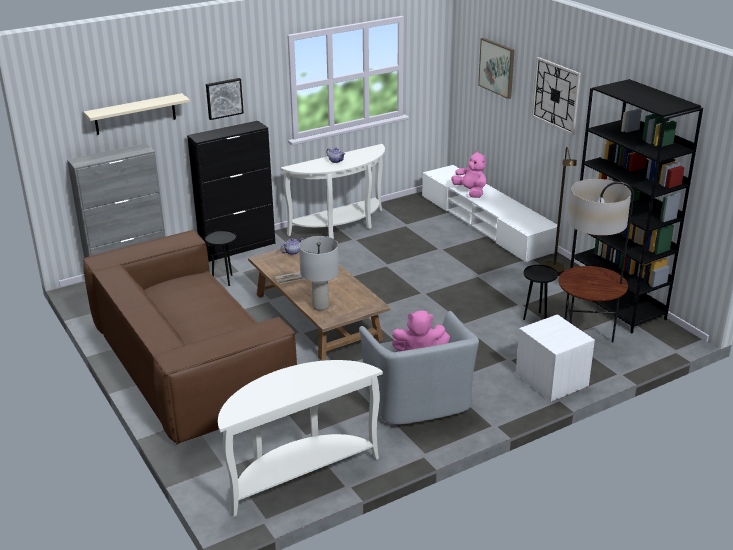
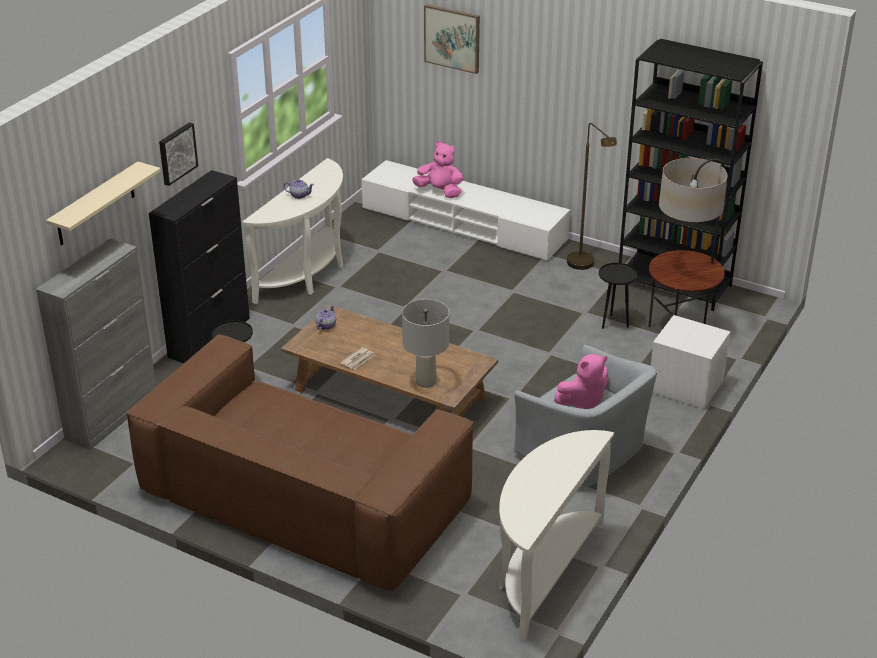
camera: 30 degrees left, 5 degrees up
wall clock [532,57,581,135] -> none

